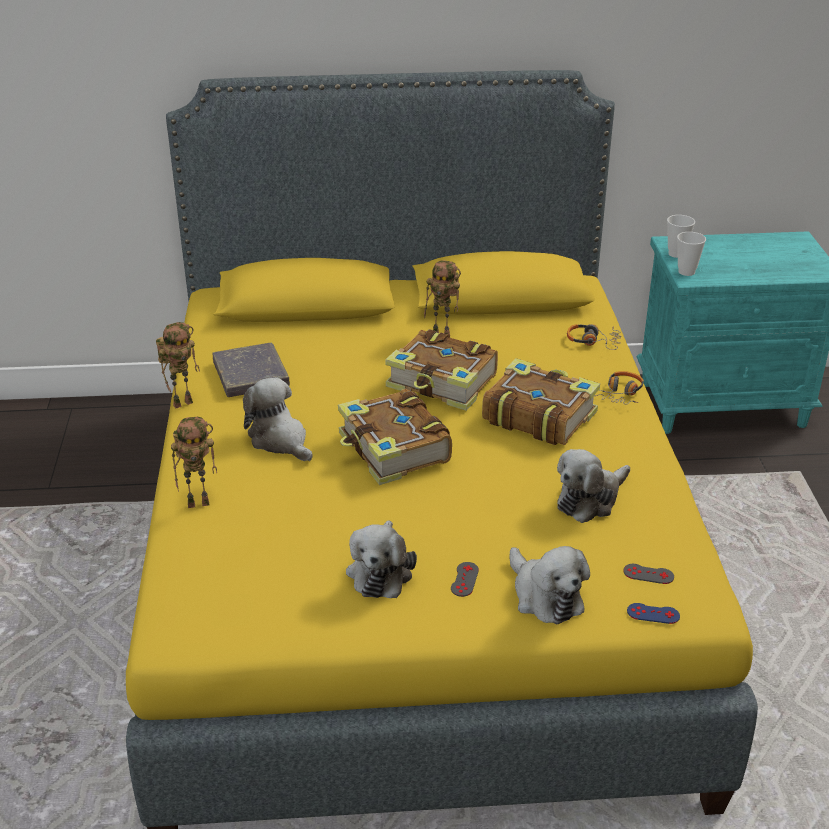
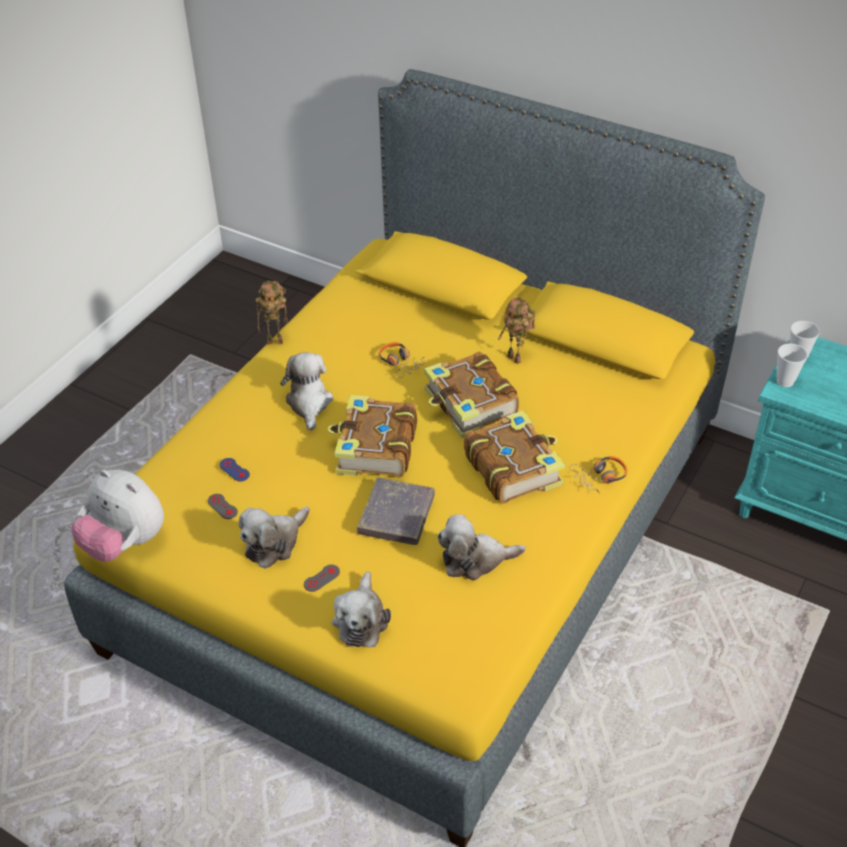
camera: 35 degrees right, 10 degrees up
toy robot [171,417,217,508] -> none
grey book [212,343,290,397] -> grey book moved to [357,477,435,545]
headphones [567,324,621,350] -> headphones moved to [379,342,426,378]
grey game controller [623,564,674,584] -> grey game controller moved to [208,494,238,519]
blue game controller [627,603,680,624] -> blue game controller moved to [220,458,250,481]
none -> plush toy [71,470,164,562]

